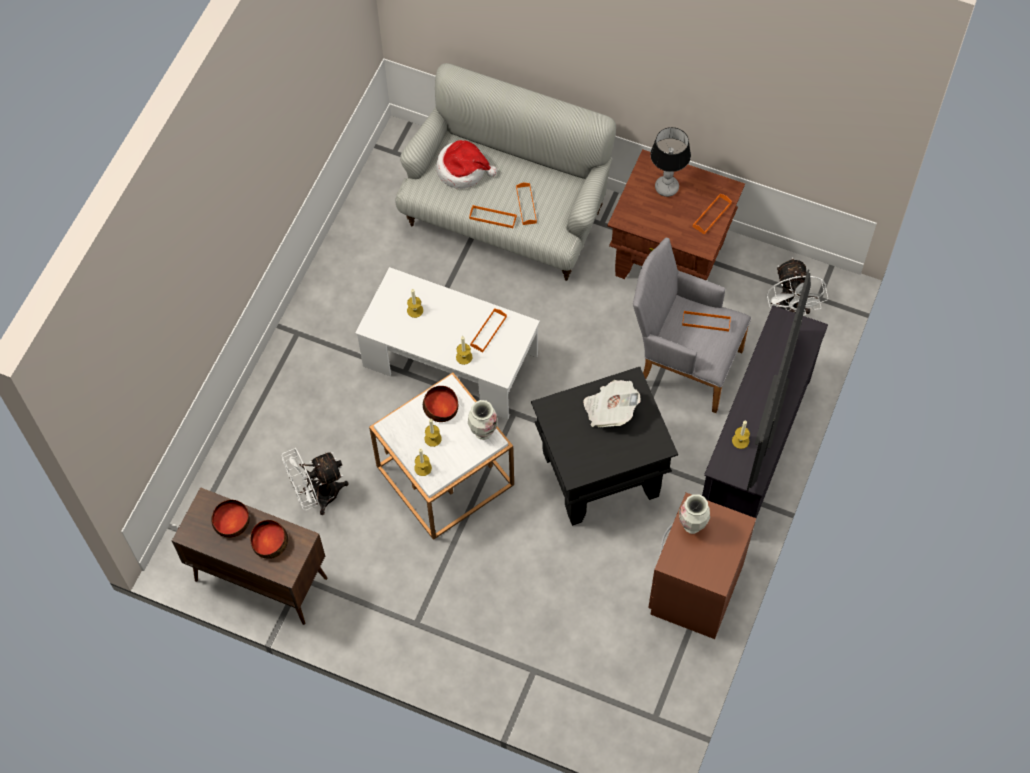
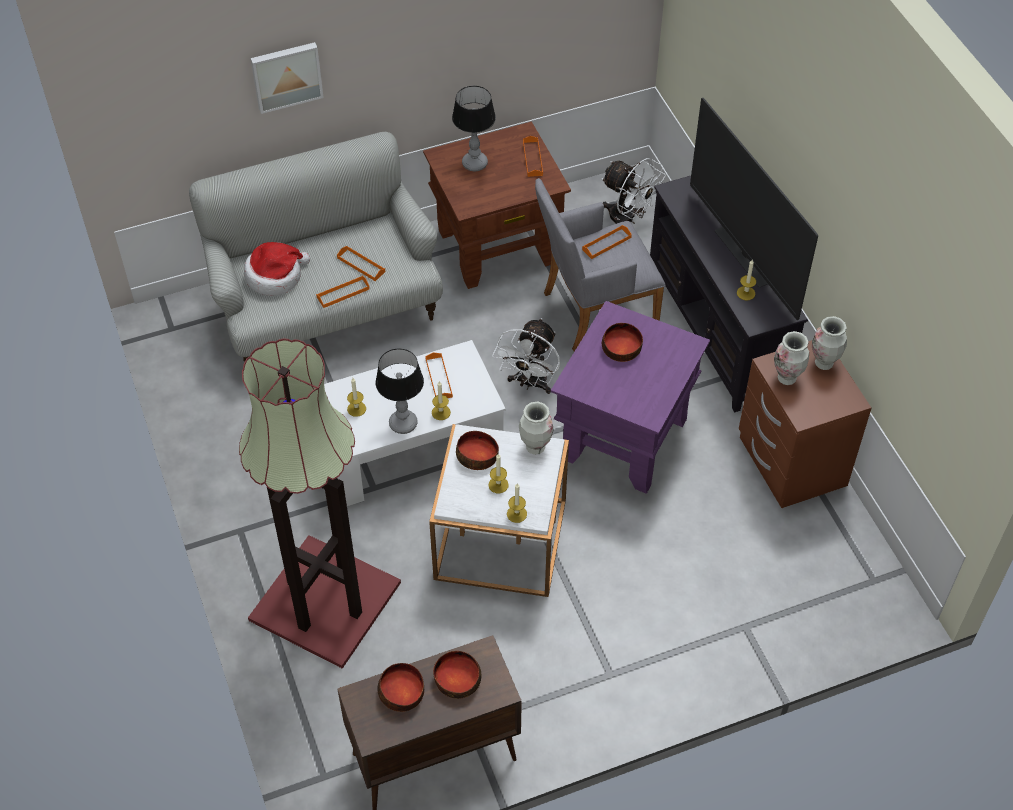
camera: 45 degrees left, 10 degrees down
white fan [282,448,349,515] -> white fan moved to [492,318,560,394]
black side table [531,367,678,526] -> purple side table [551,301,710,494]
newspaper [583,380,641,427] -> bowl [602,323,643,362]
none -> floor lamp [239,338,401,669]
none -> picture [251,42,324,114]
none -> table lamp [376,348,424,434]
none -> vase [812,316,847,370]

